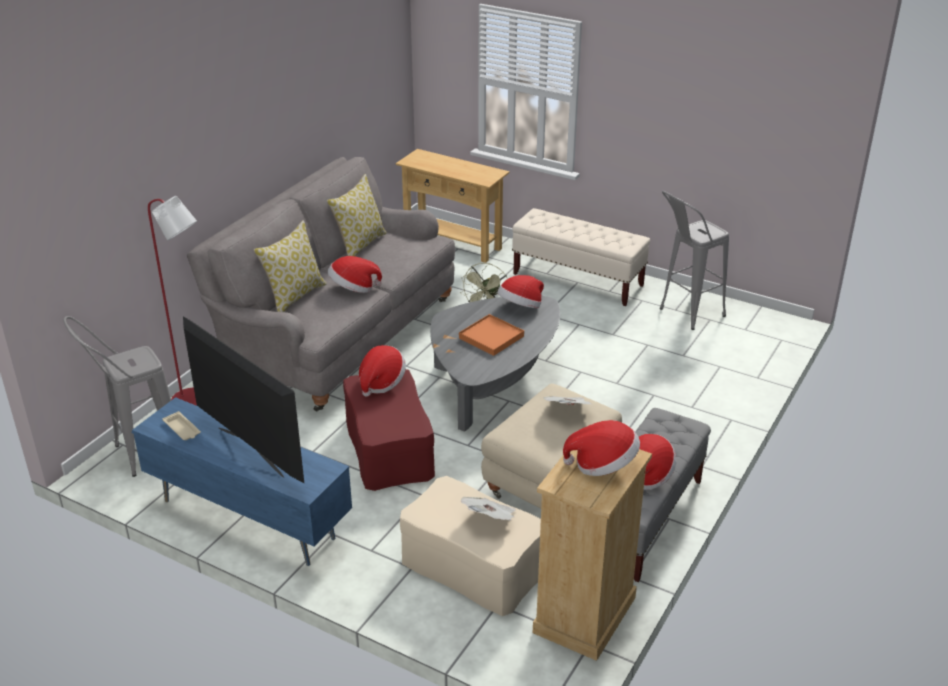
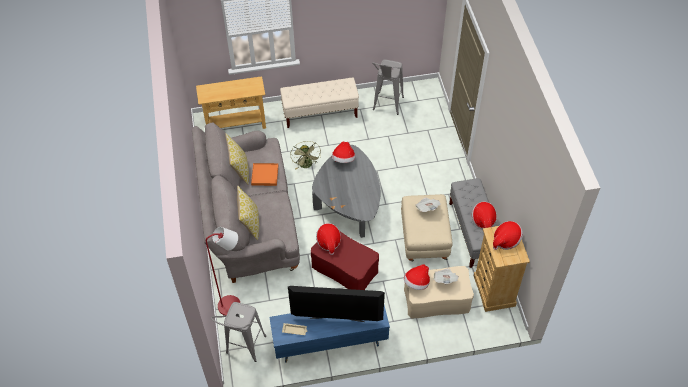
camera: 40 degrees left, 20 degrees up
hat [328,256,382,293] -> hat moved to [404,264,430,290]
orange tray [459,314,524,356] -> orange tray moved to [251,163,278,186]

